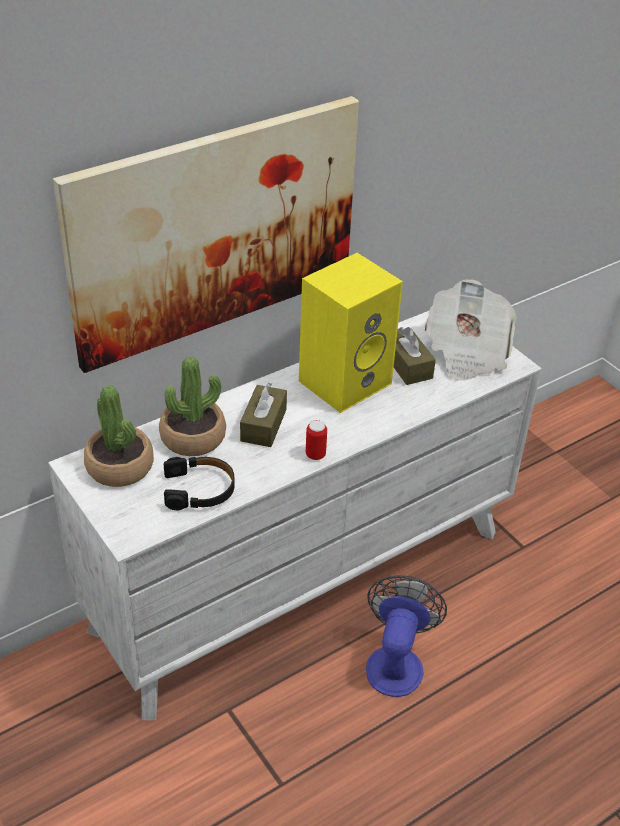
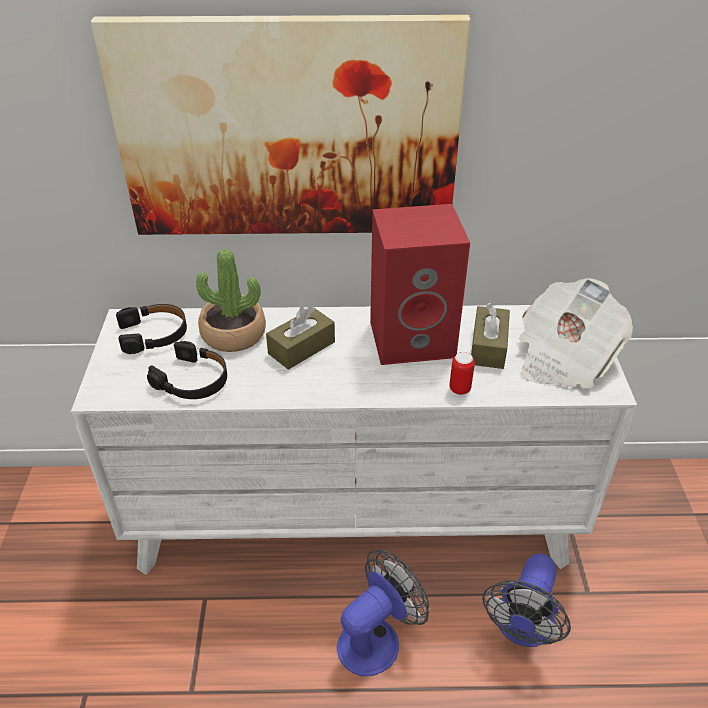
camera: 35 degrees right, 0 degrees up
potted plant [84,385,154,487] -> black headphones [116,304,187,354]
yellow speaker [299,253,403,413] -> red speaker [370,204,470,365]
can [306,420,327,460] -> can moved to [449,352,475,395]
none -> fan [482,554,571,647]

